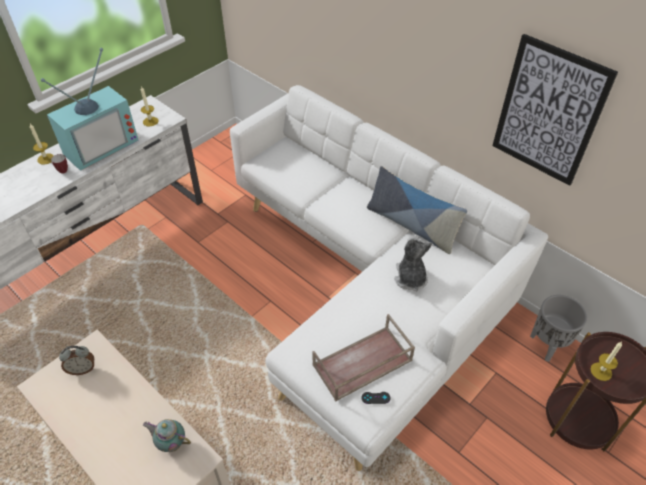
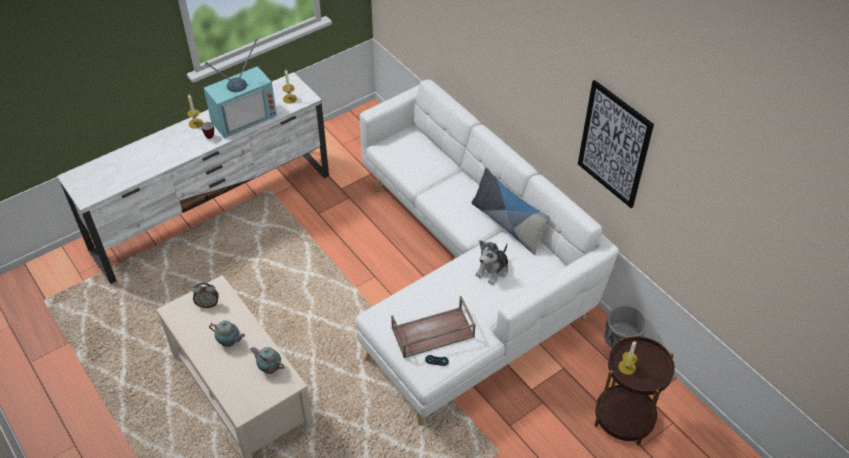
camera: 10 degrees right, 0 degrees up
plush toy [394,235,432,291] -> plush toy turned 150 degrees counterclockwise [475,240,508,285]
none -> teapot [209,320,245,347]

